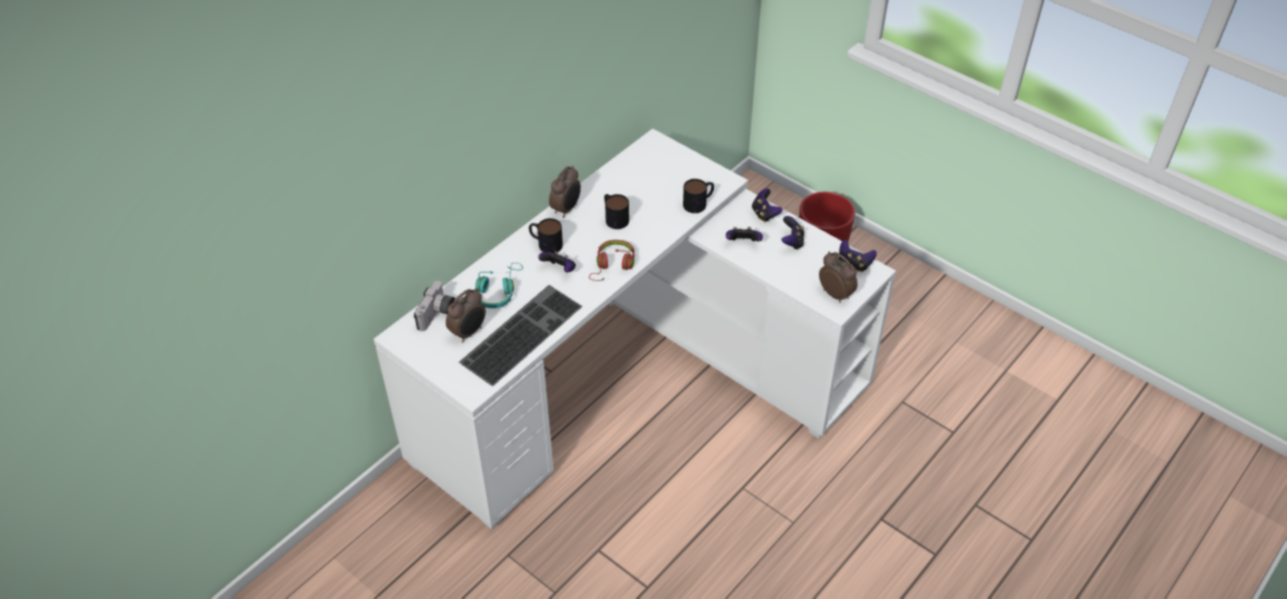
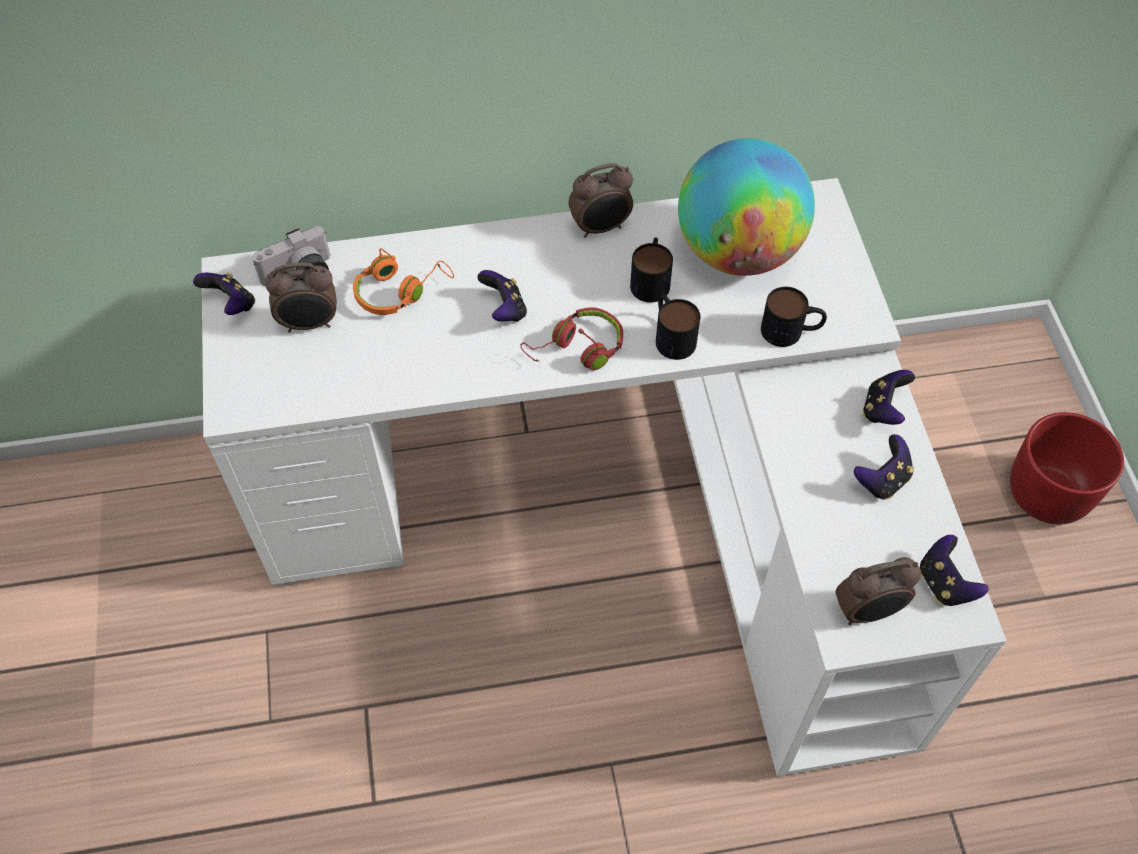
camera: 40 degrees right, 10 degrees up
keyboard [459,285,582,386] -> none
turquoise headphones [475,263,523,308] -> orange headphones [353,248,454,315]
mug [529,218,563,253] -> mug moved to [656,294,701,360]
game controller [726,227,763,241] -> game controller moved to [193,273,255,315]
alarm clock [819,252,858,303] -> alarm clock turned 75 degrees clockwise [836,557,921,625]
none -> globe [678,138,815,276]

